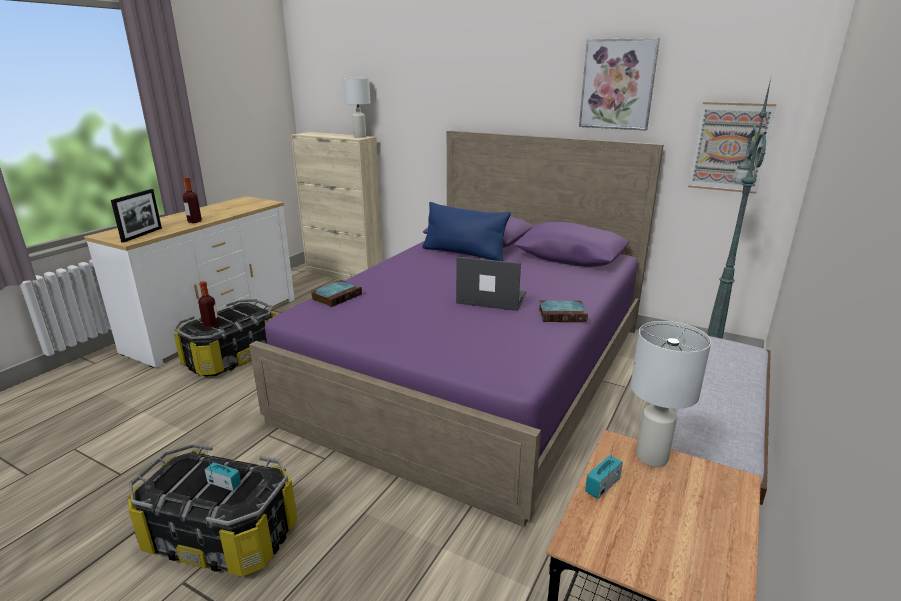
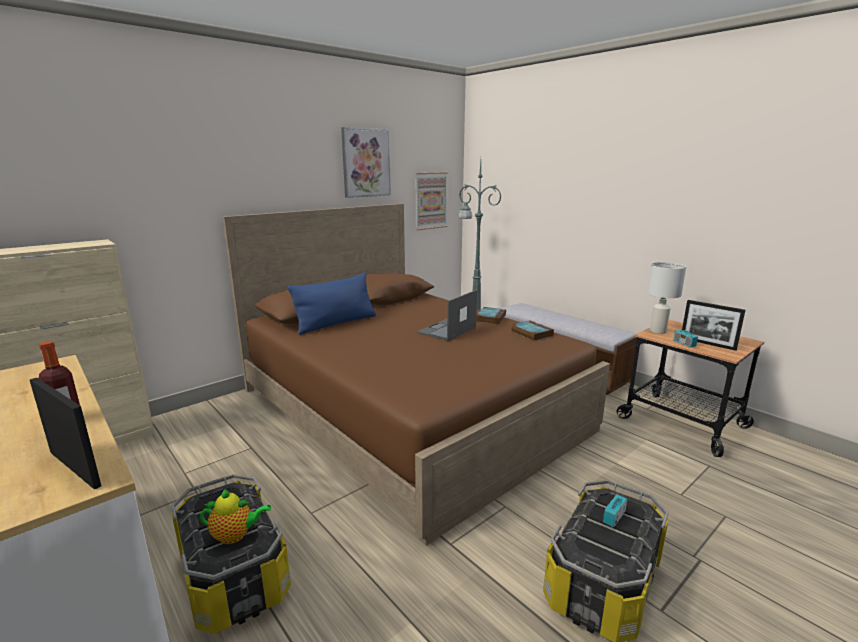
camera: 70 degrees left, 5 degrees down
bottle [198,281,219,328] -> teapot [200,489,271,544]
purple bed [249,131,664,527] -> brown bed [222,204,610,545]
book [311,280,362,307] -> book moved to [511,320,554,341]
white table lamp [343,78,370,138] -> none
none -> picture frame [682,300,745,351]

